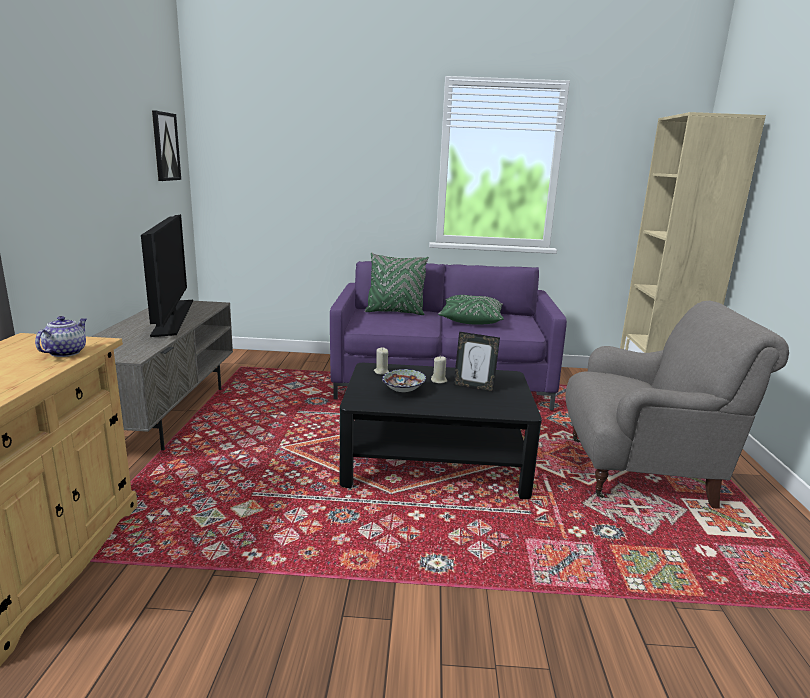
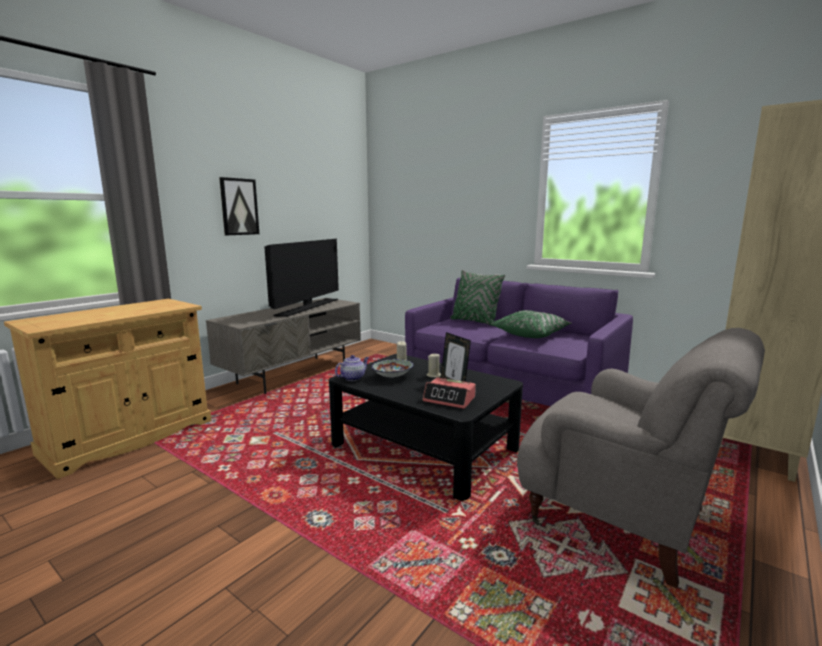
camera: 35 degrees right, 5 degrees down
teapot [35,316,87,357] -> teapot moved to [335,355,369,381]
picture [152,110,181,181] -> picture moved to [219,177,259,235]
none -> alarm clock [423,377,476,409]

